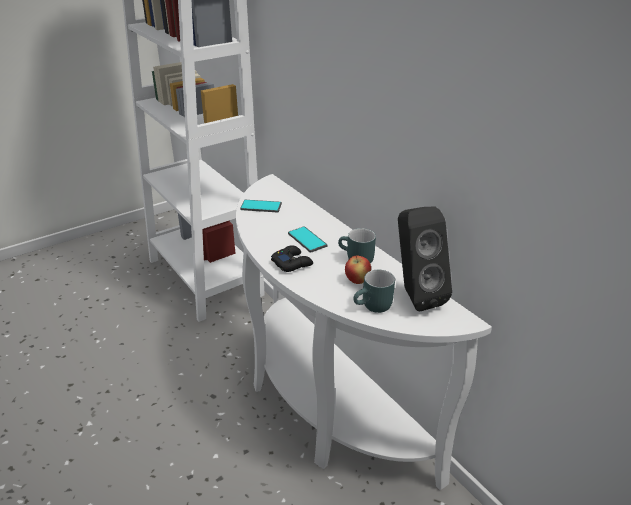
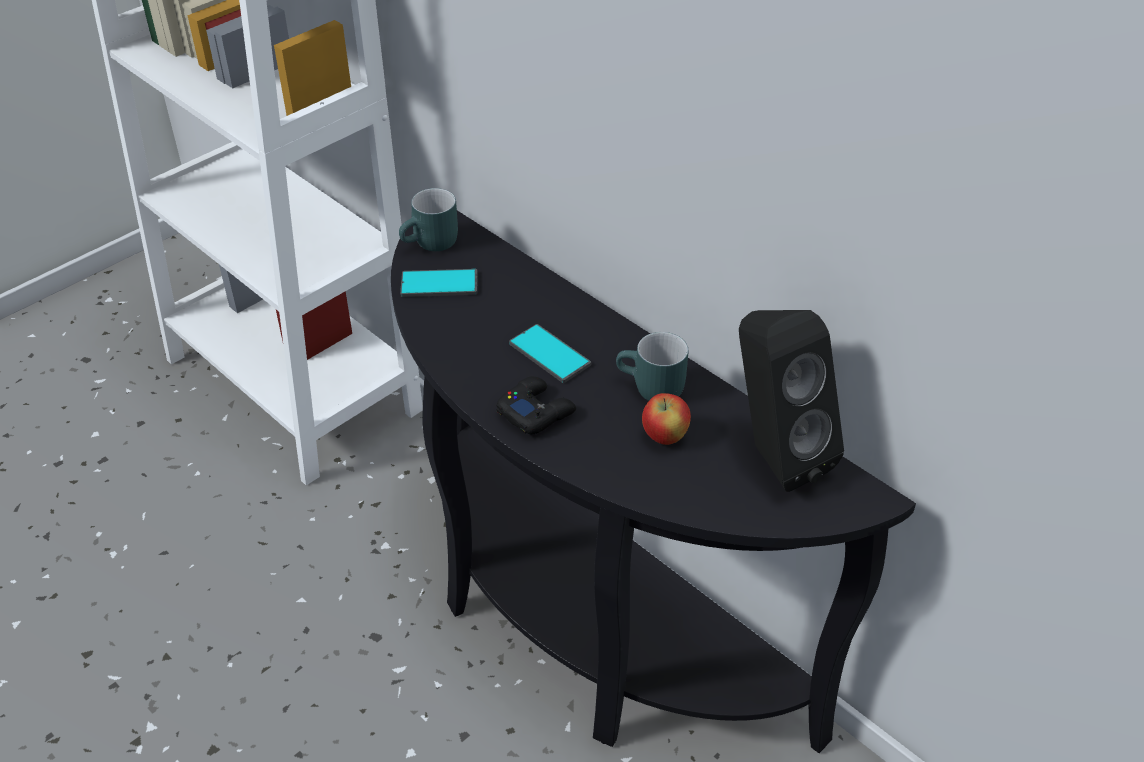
camera: 10 degrees left, 10 degrees up
white console table [236,174,492,490] -> black console table [391,211,916,753]
turquoise mug [354,270,395,313] -> turquoise mug moved to [399,188,458,251]

